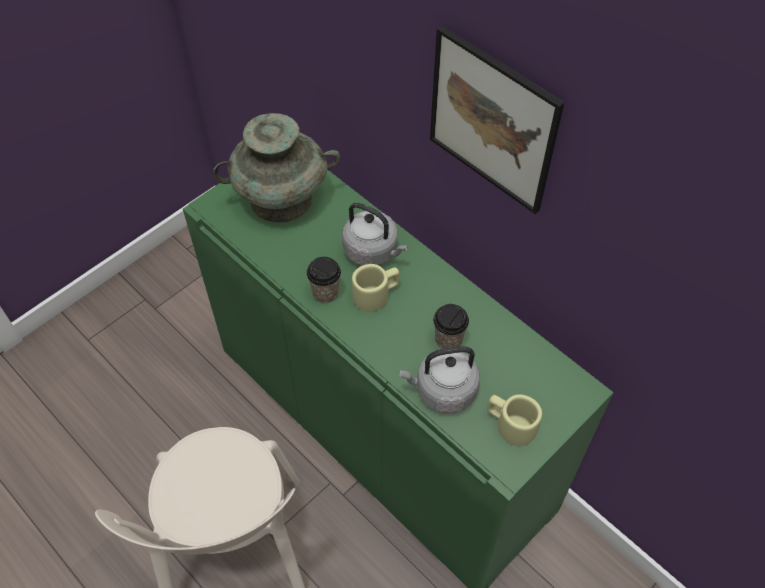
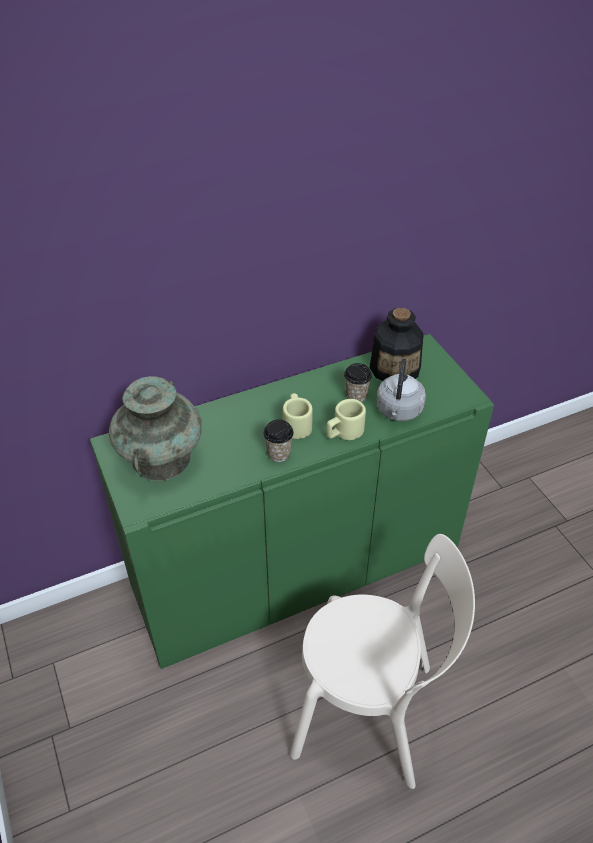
camera: 70 degrees left, 10 degrees down
grey kettle [342,203,408,266] -> none
picture [430,25,564,214] -> none
beige mug [487,394,542,446] -> beige mug moved to [326,399,366,440]
none -> bottle [369,308,424,381]

